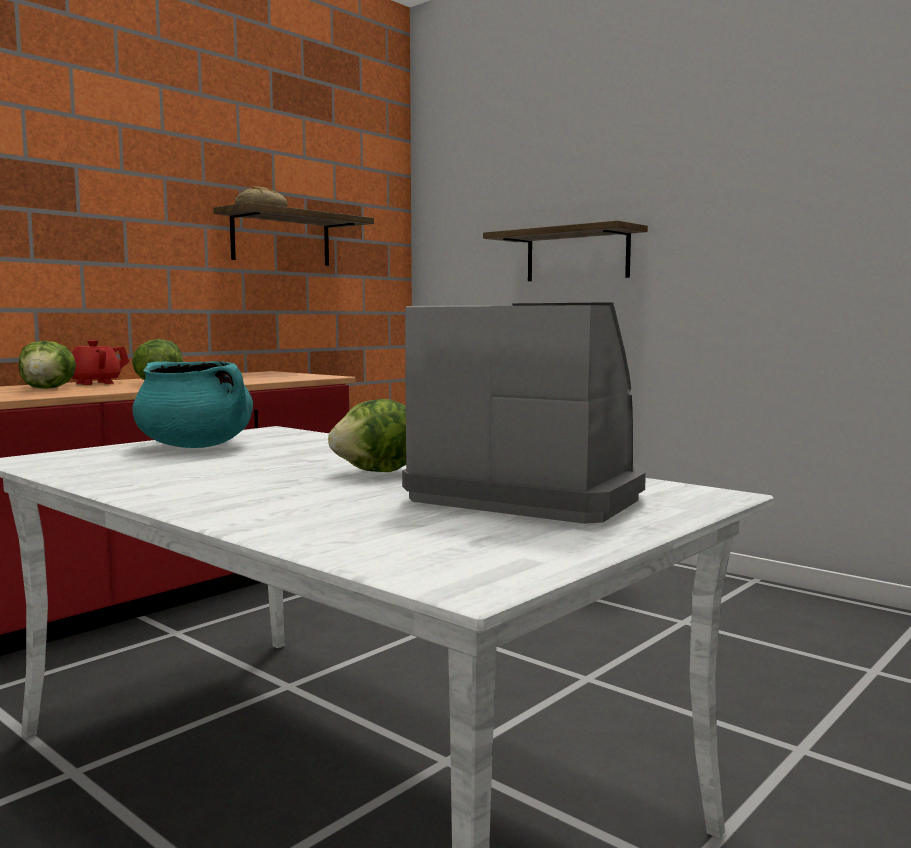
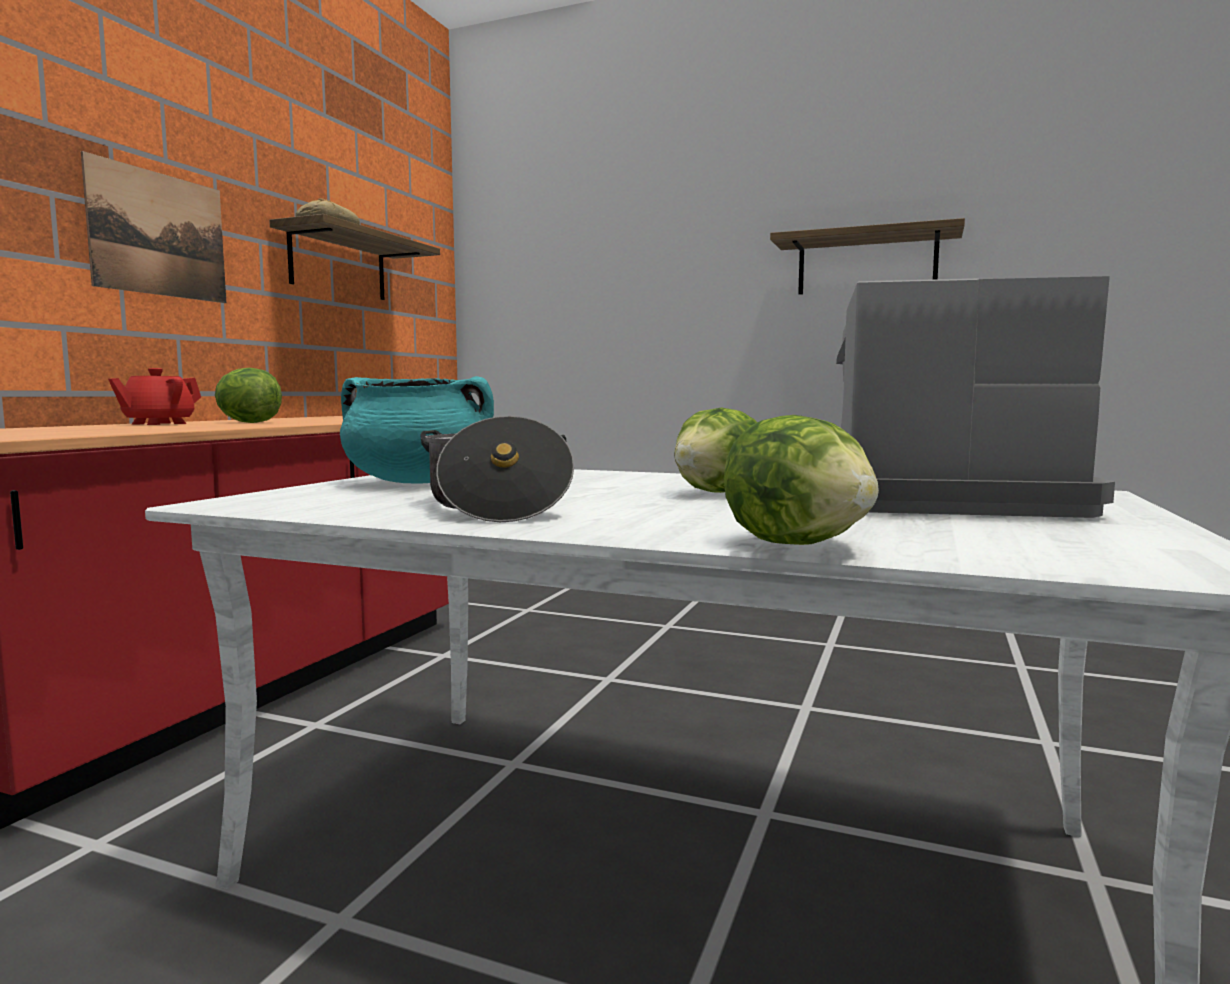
camera: 20 degrees left, 0 degrees up
lettuce [19,341,76,389] -> lettuce moved to [724,415,879,545]
shelf [483,220,648,281] -> shelf moved to [770,218,965,295]
none -> picture [81,151,226,303]
none -> cooking pot [421,416,574,522]

